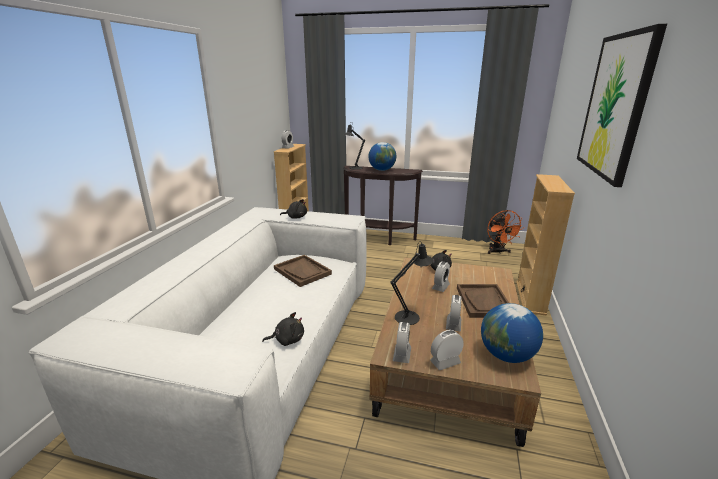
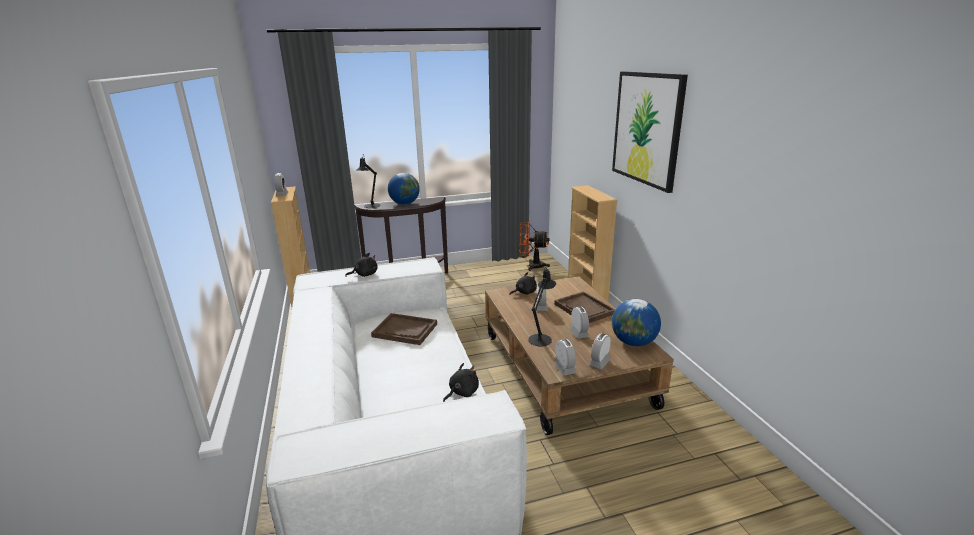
camera: 30 degrees left, 0 degrees up
orange fan [487,210,523,254] -> orange fan turned 135 degrees clockwise [519,222,550,271]

